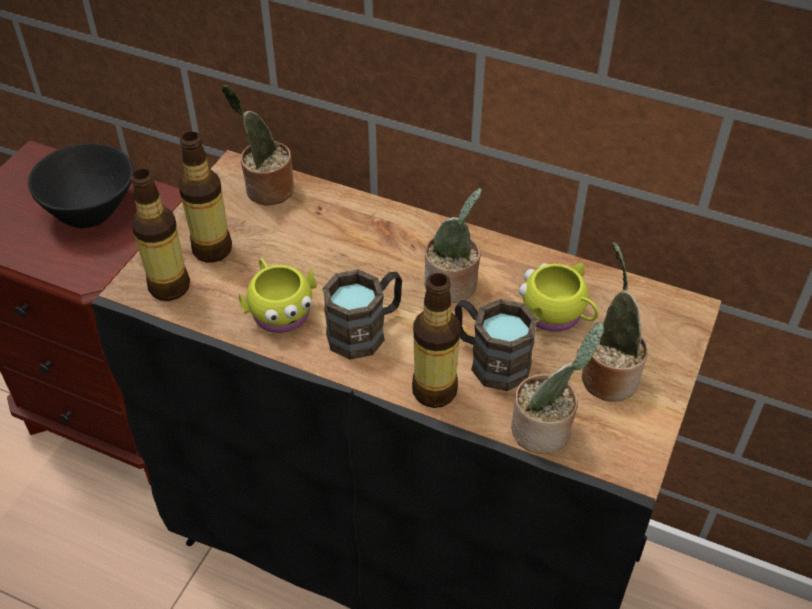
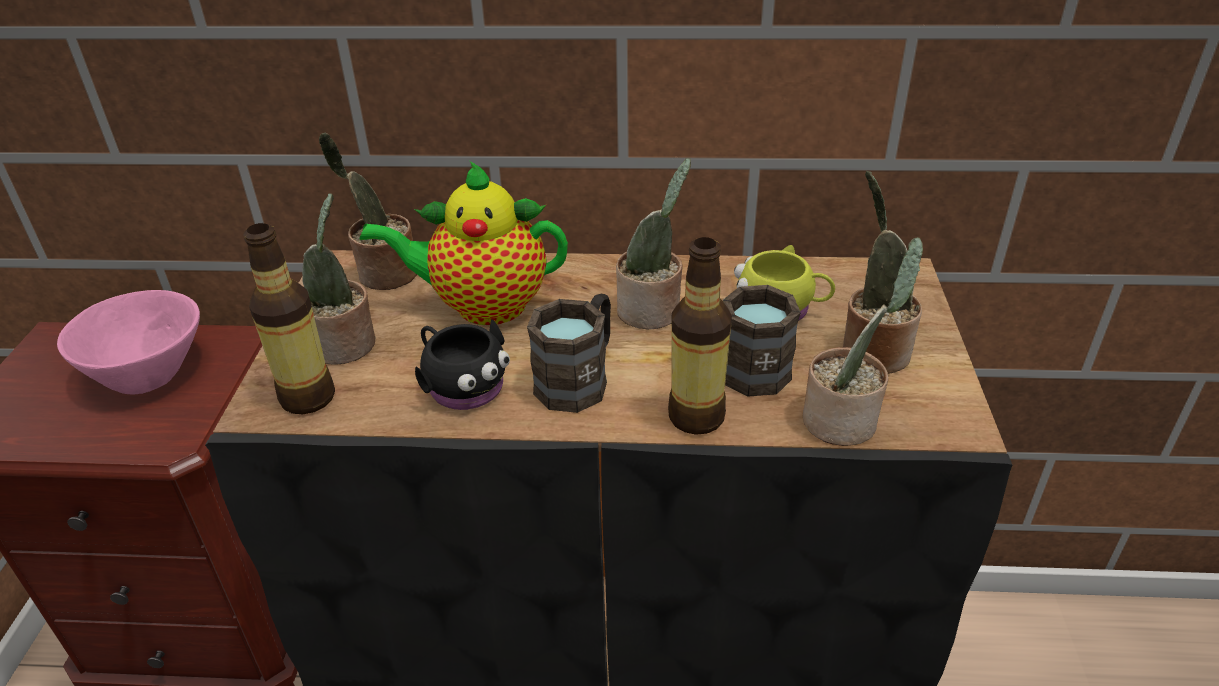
camera: 20 degrees left, 10 degrees down
black bowl [28,143,134,228] -> pink bowl [57,290,200,394]
bottle [178,132,232,263] -> potted plant [302,193,375,365]
yellow mug [239,258,317,333] -> black mug [415,319,510,410]
none -> teapot [360,161,568,325]

